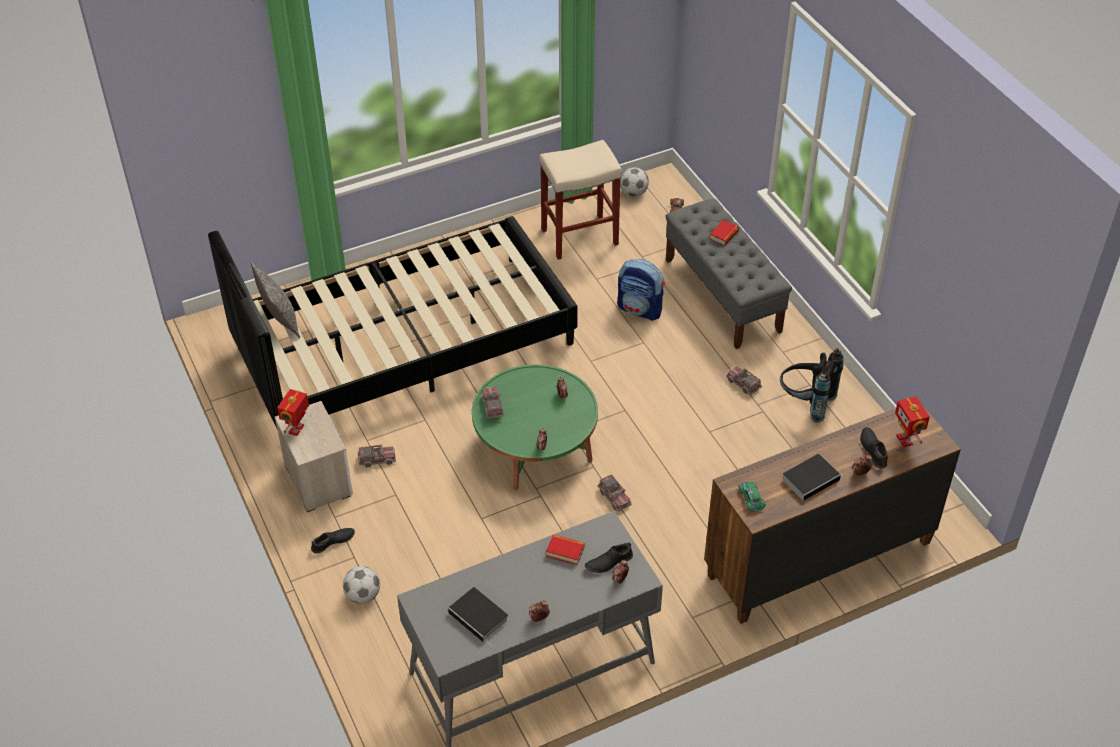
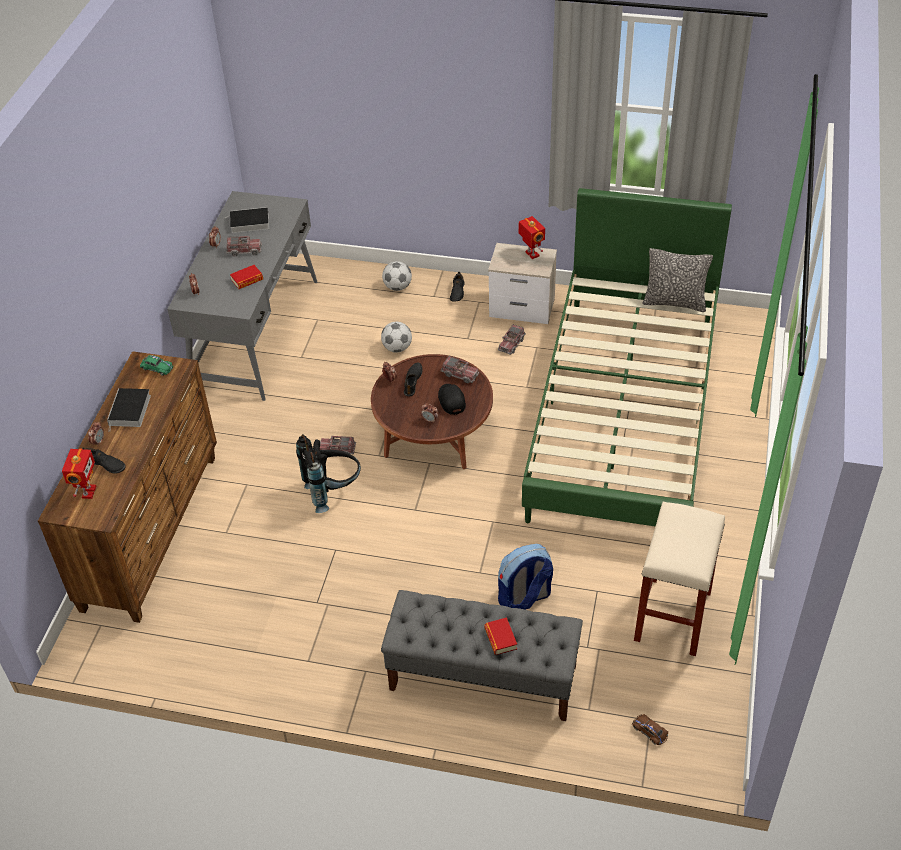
camera: 130 degrees right, 0 degrees up
black bed [208,216,578,428] -> green bed [522,188,732,526]
green coffee table [472,365,598,491] -> brown coffee table [371,354,493,469]
black shoe [585,542,633,573] -> black shoe moved to [404,362,423,396]
football [620,167,649,197] -> football moved to [381,322,412,352]
toy truck [726,366,762,395] -> toy truck moved to [226,236,262,256]
black backpack [780,348,844,423] -> black backpack moved to [296,434,361,513]
toy robot [895,396,930,447] -> toy robot turned 75 degrees clockwise [62,449,97,499]
none -> black cap [438,384,466,415]

